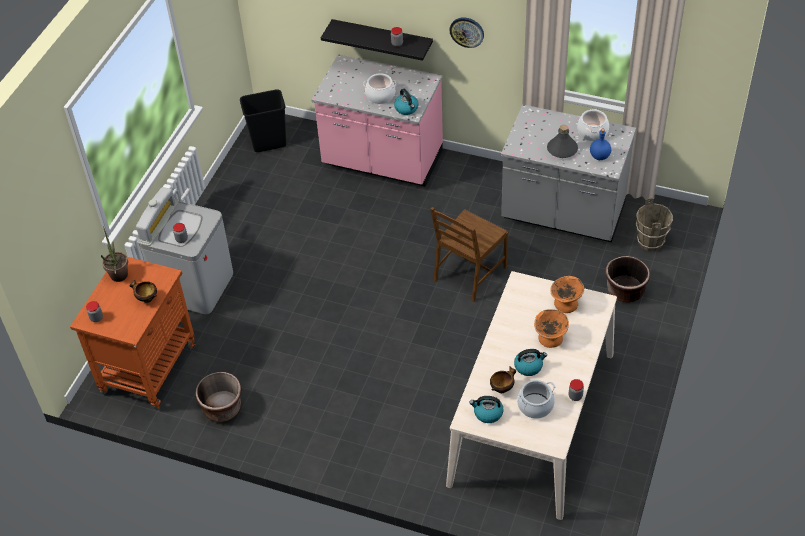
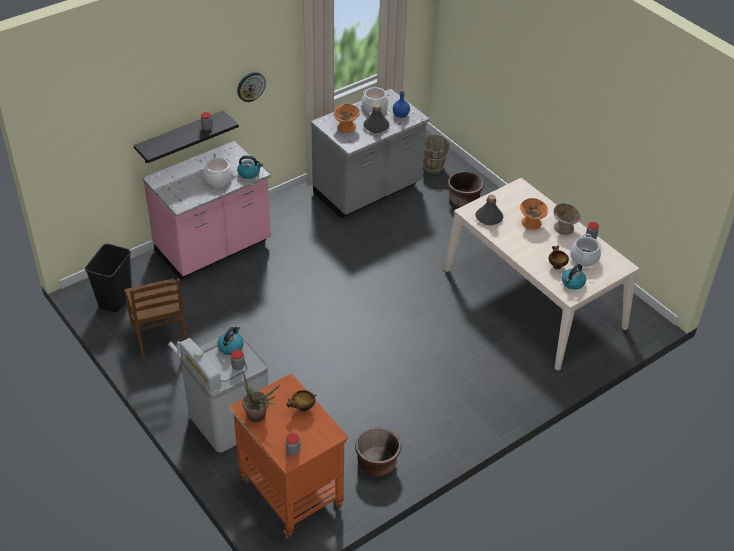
camera: 60 degrees left, 5 degrees down
brown chair [430,207,508,302] -> brown chair moved to [124,278,187,362]
kettle [514,349,547,376] -> kettle moved to [217,326,244,355]
orange bowl [550,276,584,313] -> orange bowl moved to [334,104,360,133]
none -> grey bottle [475,195,503,225]
none -> beige bowl [553,203,581,235]

